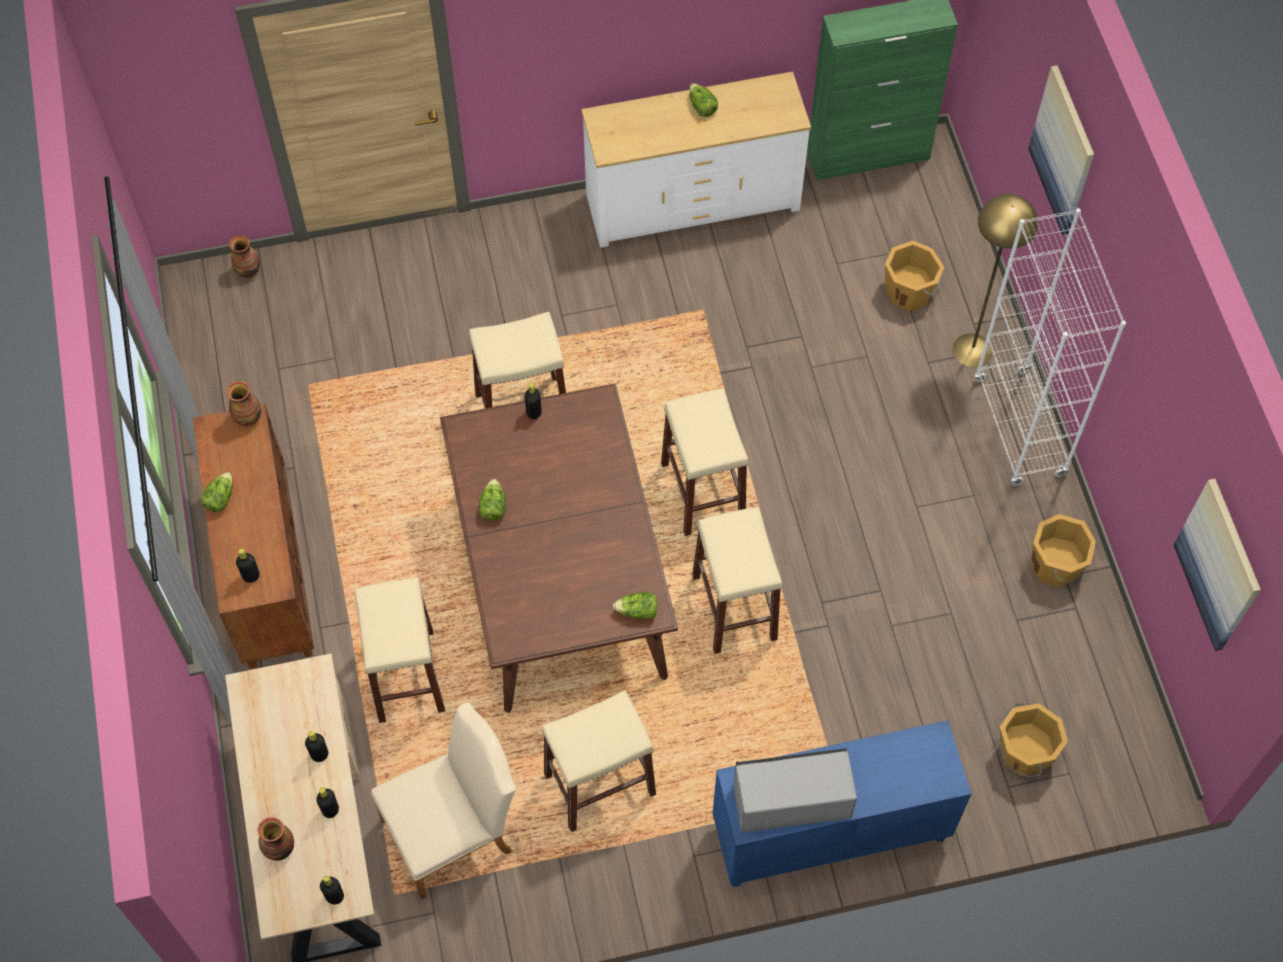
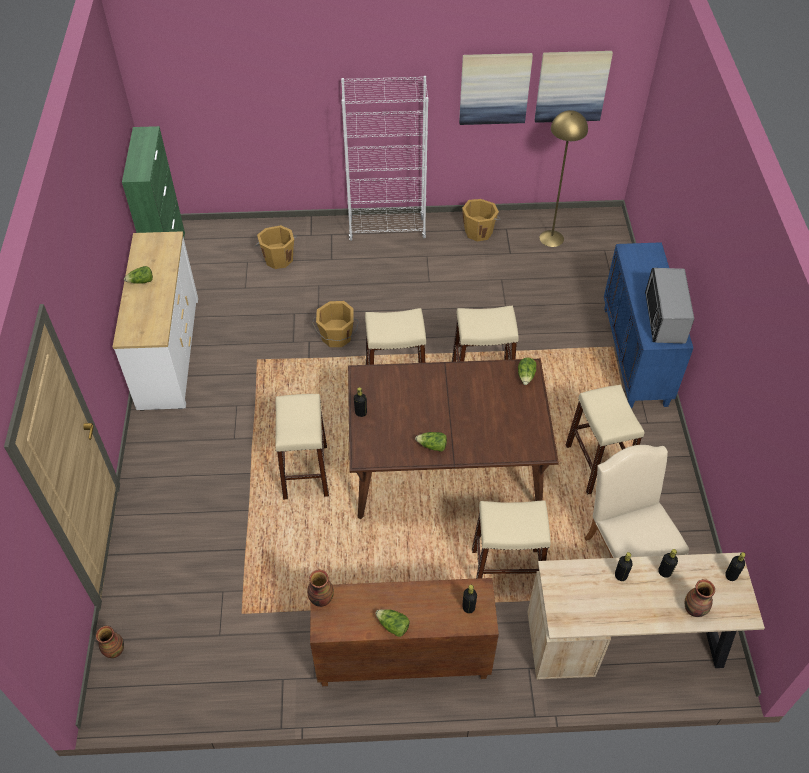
camera: 80 degrees left, 10 degrees down
yellow floor lamp [952,194,1038,367] -> yellow floor lamp moved to [539,110,588,247]
orange bucket [997,703,1068,777] -> orange bucket moved to [312,301,359,347]
picture [1028,66,1094,235] -> picture moved to [459,53,533,125]

